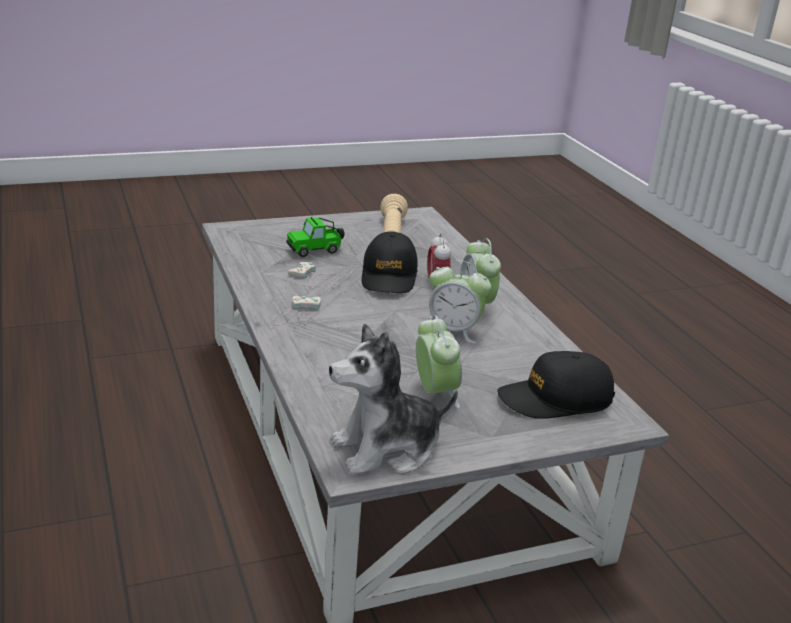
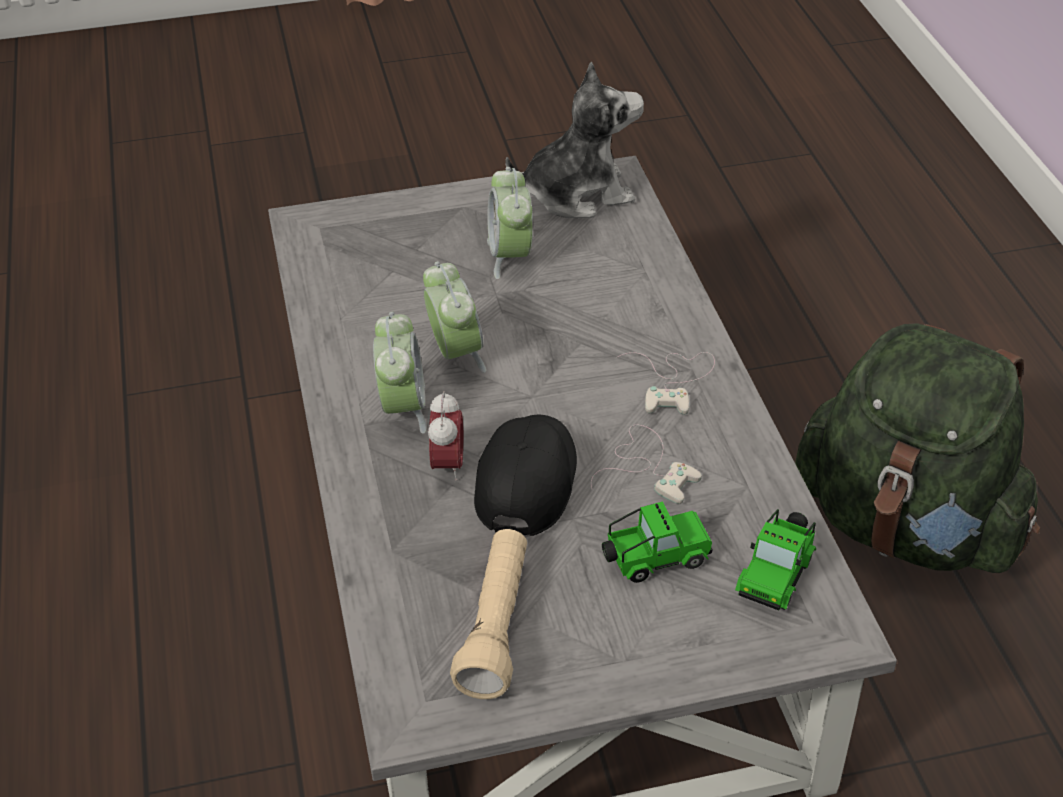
camera: 170 degrees left, 15 degrees up
alarm clock [429,260,491,344] -> alarm clock turned 45 degrees clockwise [423,261,486,373]
black cap [497,351,615,419] -> none
none -> toy car [735,509,816,610]
none -> green backpack [795,323,1040,573]

